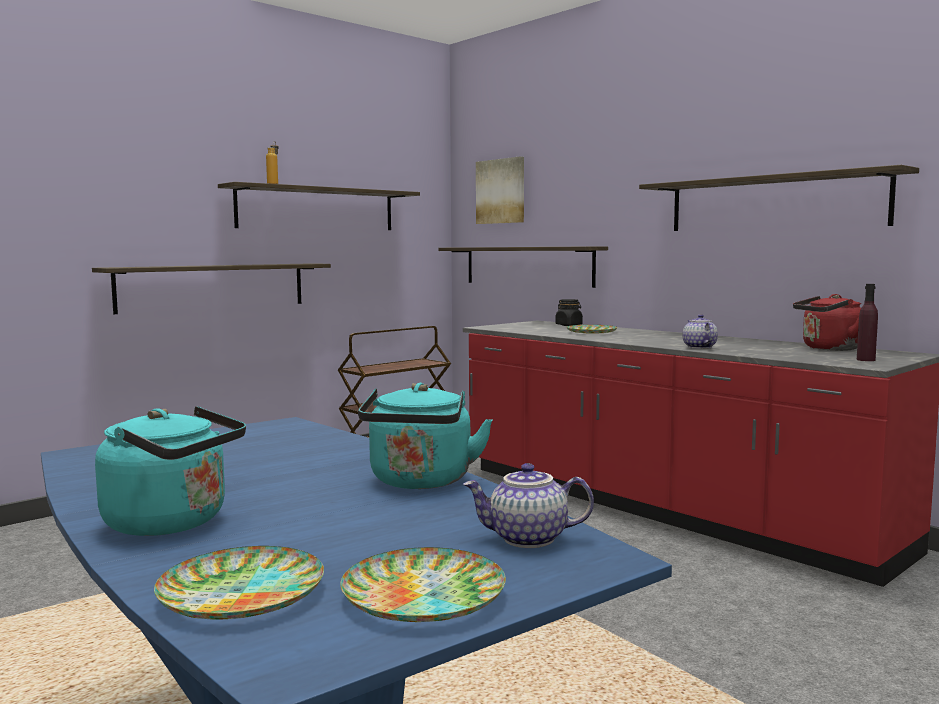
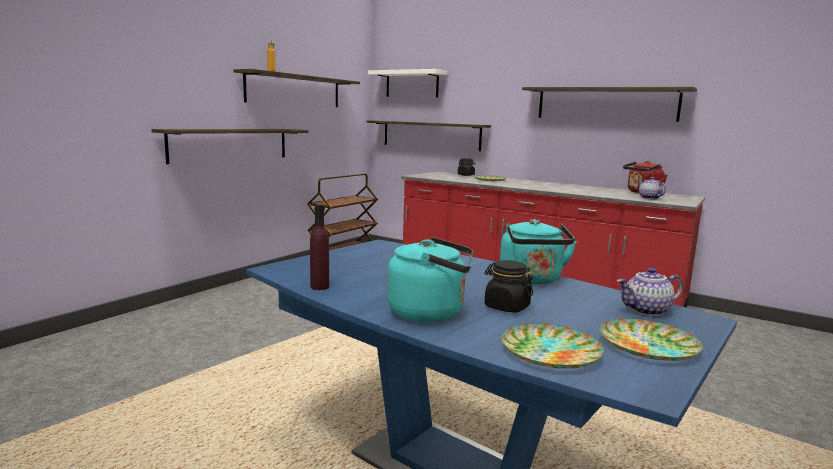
camera: 15 degrees left, 5 degrees up
picture [476,157,524,224] -> white shelf [368,69,447,97]
teapot [682,314,718,349] -> teapot moved to [638,177,666,199]
purple bottle [857,284,878,361] -> purple bottle moved to [310,204,329,290]
none -> black jar [484,260,533,313]

